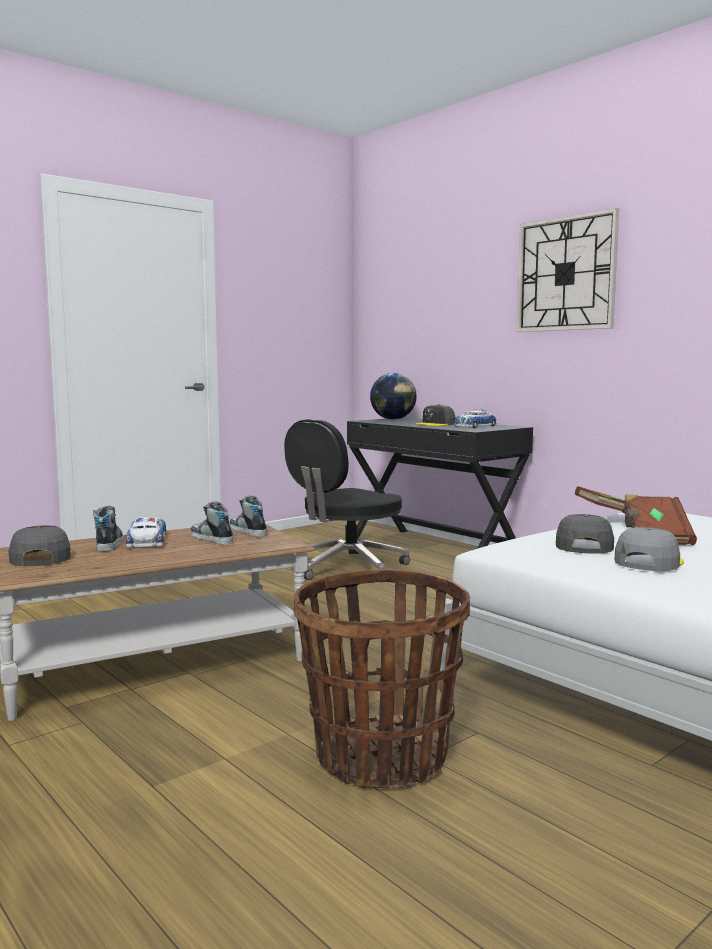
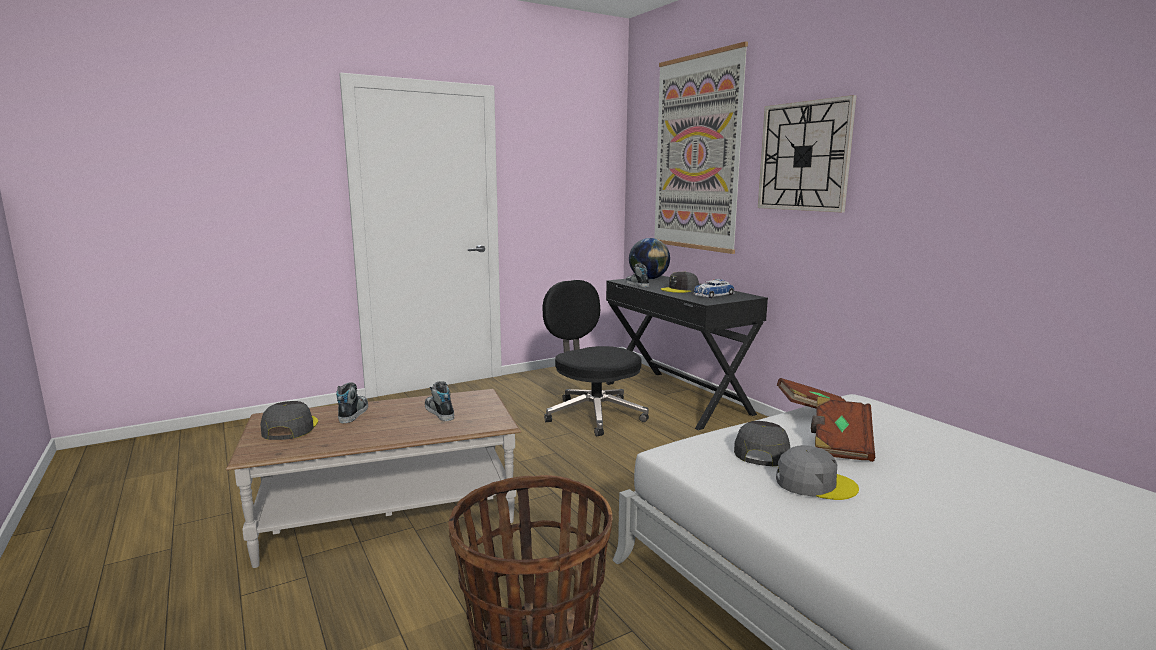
camera: 10 degrees right, 5 degrees up
toy car [126,517,166,548] -> none
shoe [229,496,267,537] -> shoe moved to [626,264,649,287]
black office chair [284,419,410,580] -> black office chair turned 90 degrees clockwise [543,280,649,436]
grey cap [615,527,684,571] -> grey cap turned 60 degrees clockwise [776,445,859,500]
none -> picture [654,41,748,254]

